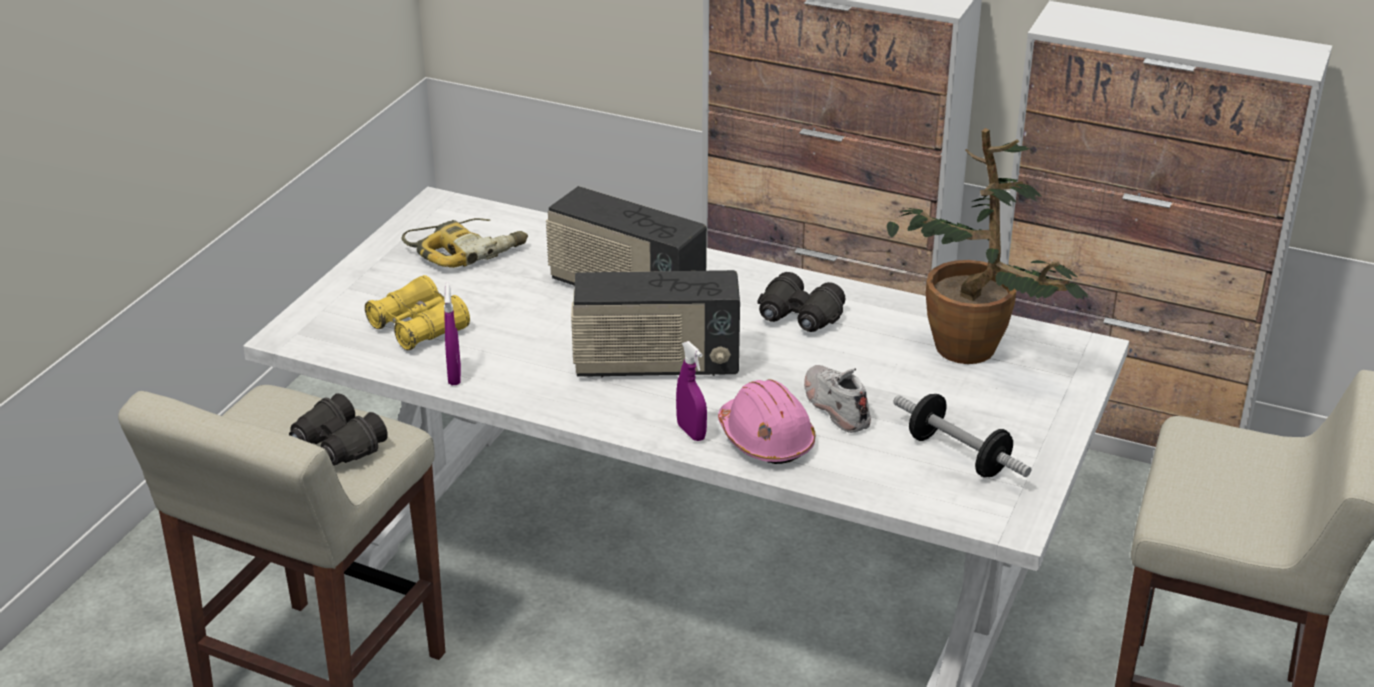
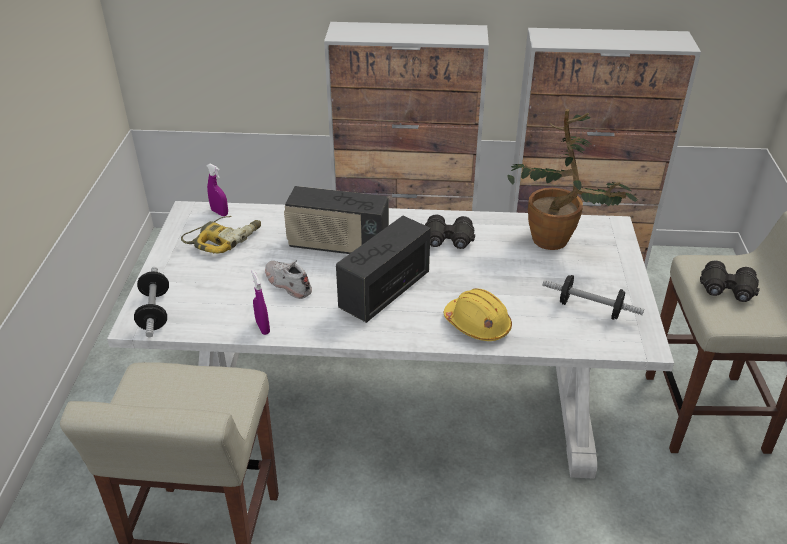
camera: 20 degrees left, 5 degrees up
black binoculars [289,393,388,465] -> black binoculars moved to [700,260,760,302]
yellow binoculars [365,275,470,350] -> none
radio [571,270,740,377] -> radio turned 150 degrees clockwise [336,216,431,323]
purple spray bottle [676,341,707,441] -> purple spray bottle moved to [206,164,228,216]
pink hard hat [718,379,815,464] -> yellow hard hat [444,288,512,341]
white shoe [804,365,871,433] -> white shoe moved to [265,260,312,299]
none -> dumbbell [134,267,169,337]

